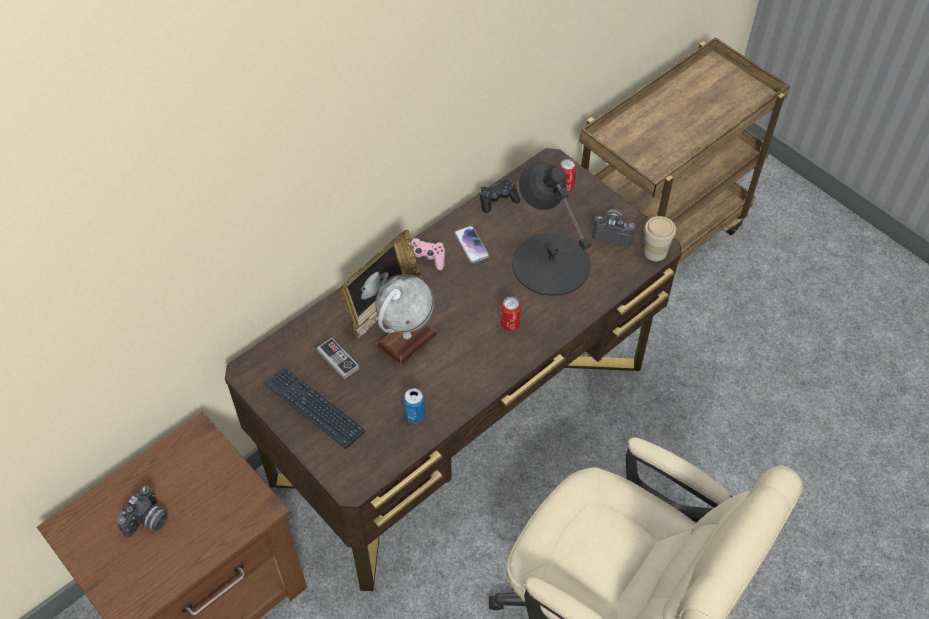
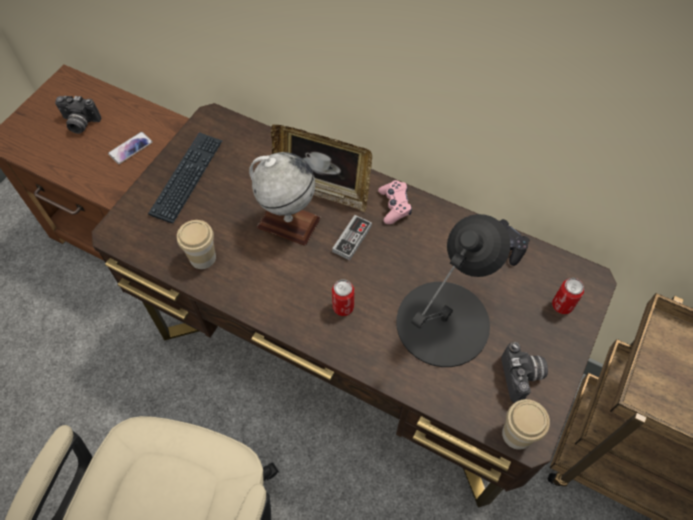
camera: 70 degrees right, 5 degrees up
game controller [317,338,359,379] -> game controller moved to [332,215,372,260]
can [403,388,425,423] -> cup [177,220,216,269]
phone [454,226,489,263] -> phone moved to [108,132,153,164]

